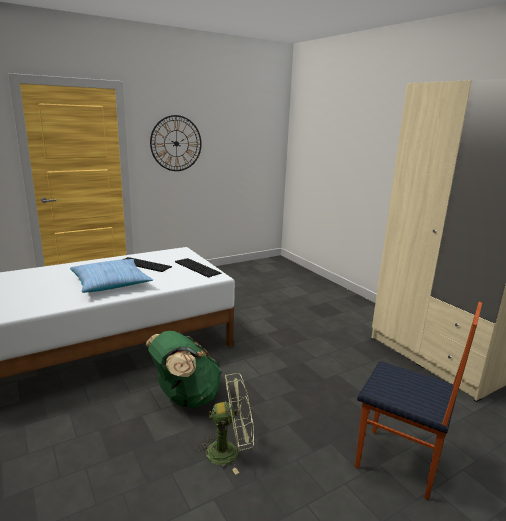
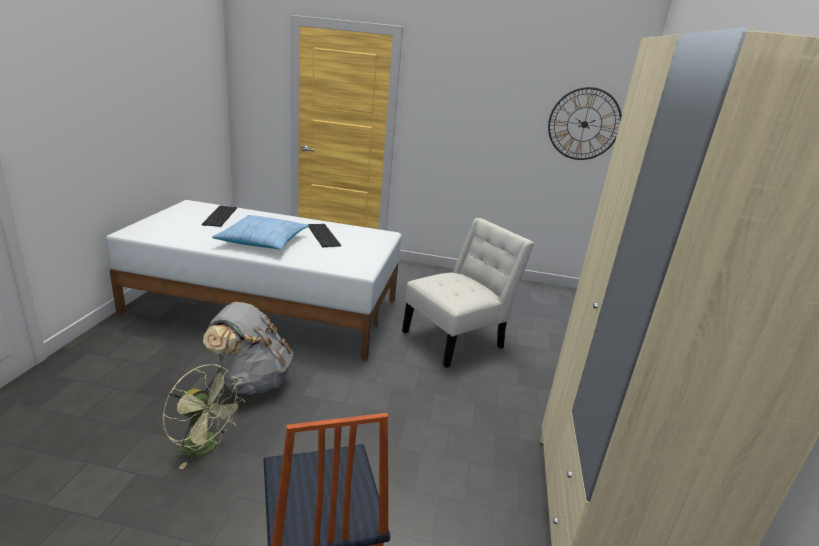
camera: 40 degrees right, 5 degrees up
green backpack [146,331,222,408] -> grey backpack [203,302,293,395]
wall clock [150,115,202,171] -> wall clock moved to [548,87,622,160]
keyboard [175,258,222,277] -> keyboard moved to [202,206,237,227]
none -> white chair [402,218,534,368]

